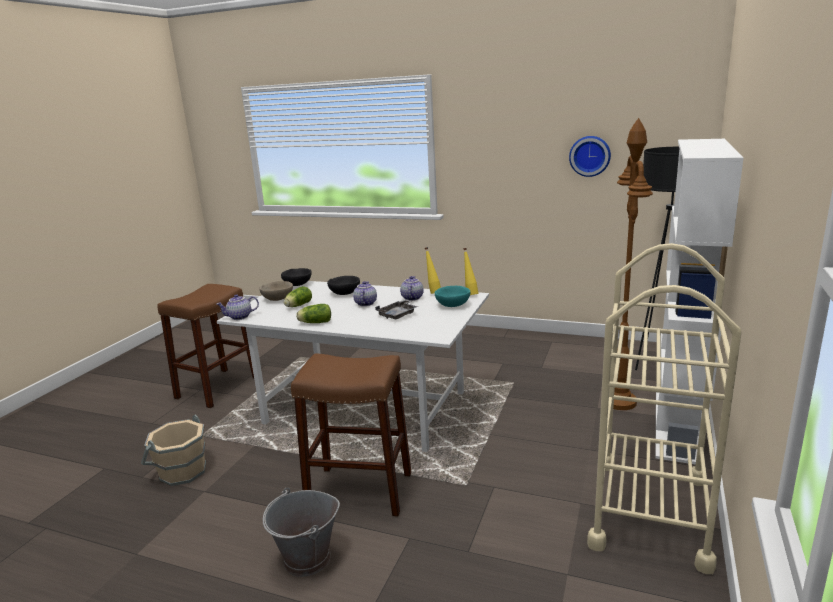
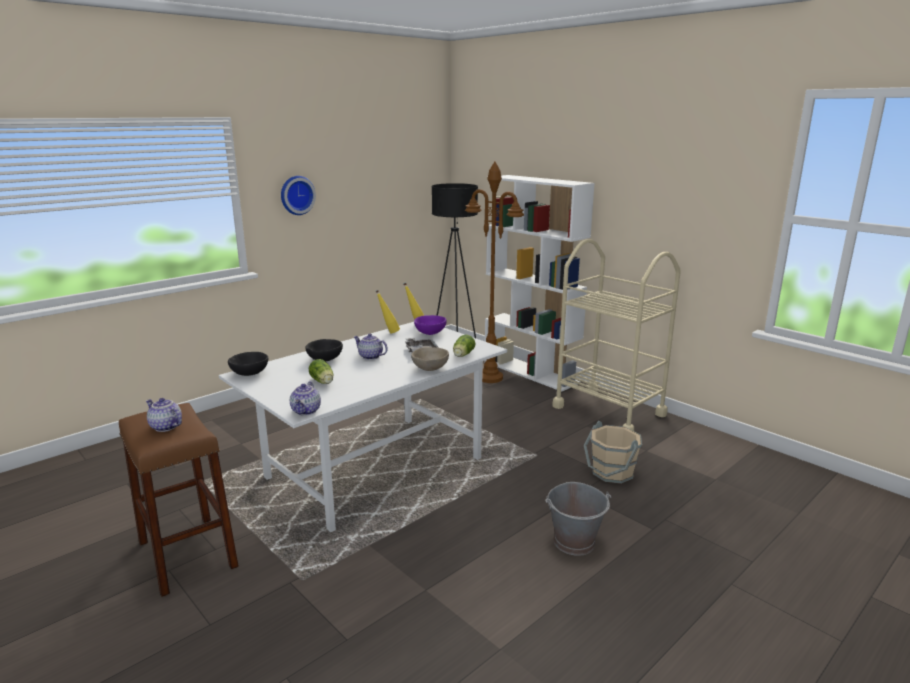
camera: 65 degrees left, 0 degrees up
beige bucket [141,414,206,486] -> beige bucket moved to [584,421,642,484]
beige bowl [259,281,293,301] -> beige bowl moved to [411,347,449,371]
brown stool [291,354,411,517] -> none
lettuce [296,304,331,323] -> lettuce moved to [453,335,475,357]
teapot [400,276,424,301] -> teapot moved to [146,398,182,432]
turquoise bowl [435,286,470,307] -> purple bowl [414,315,446,335]
wall clock [569,136,611,177] -> wall clock moved to [281,176,316,215]

